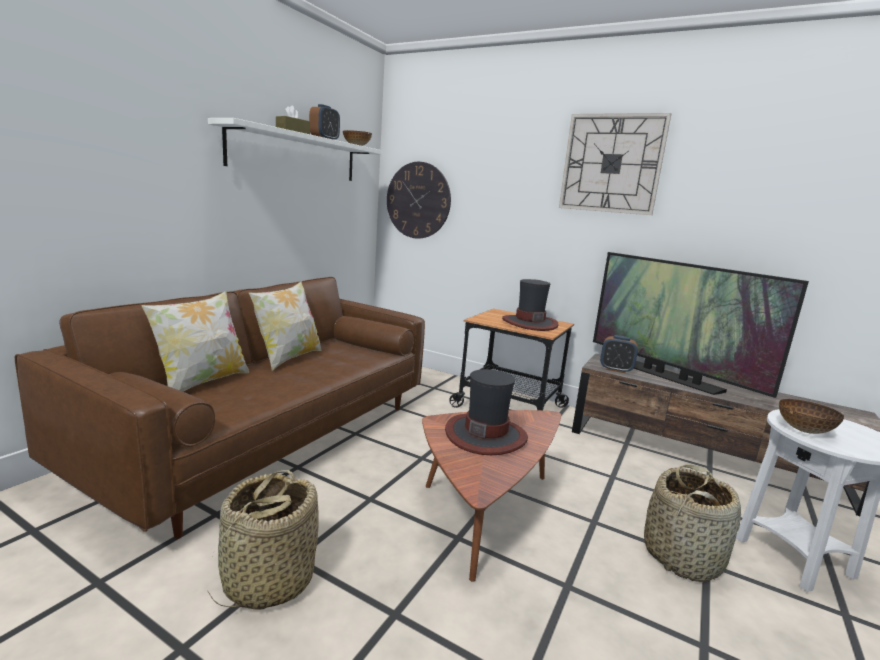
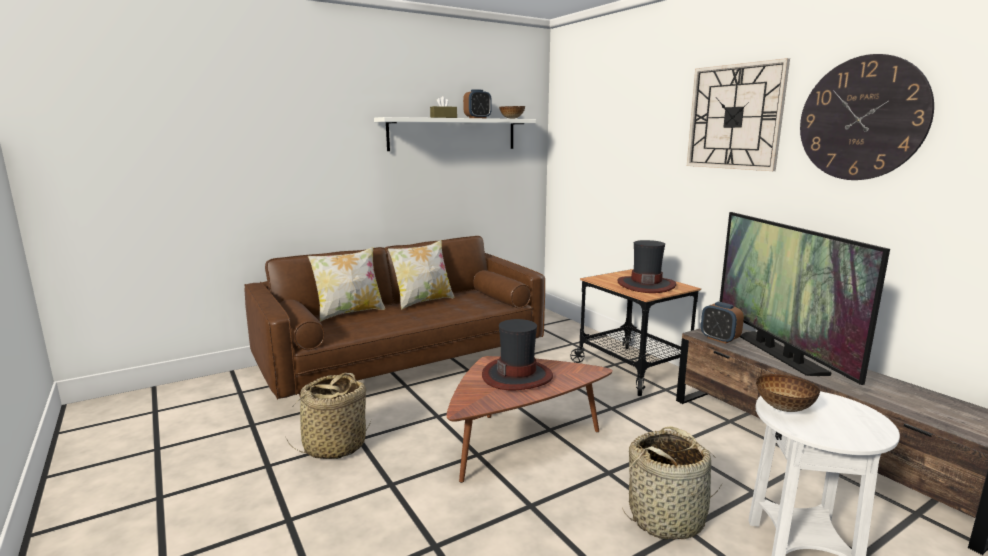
camera: 30 degrees right, 0 degrees up
wall clock [387,162,451,239] -> wall clock moved to [800,54,934,180]

